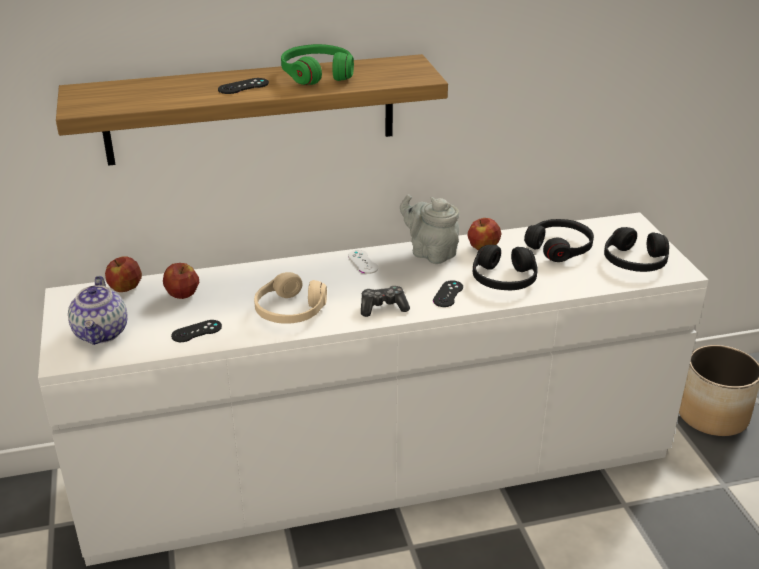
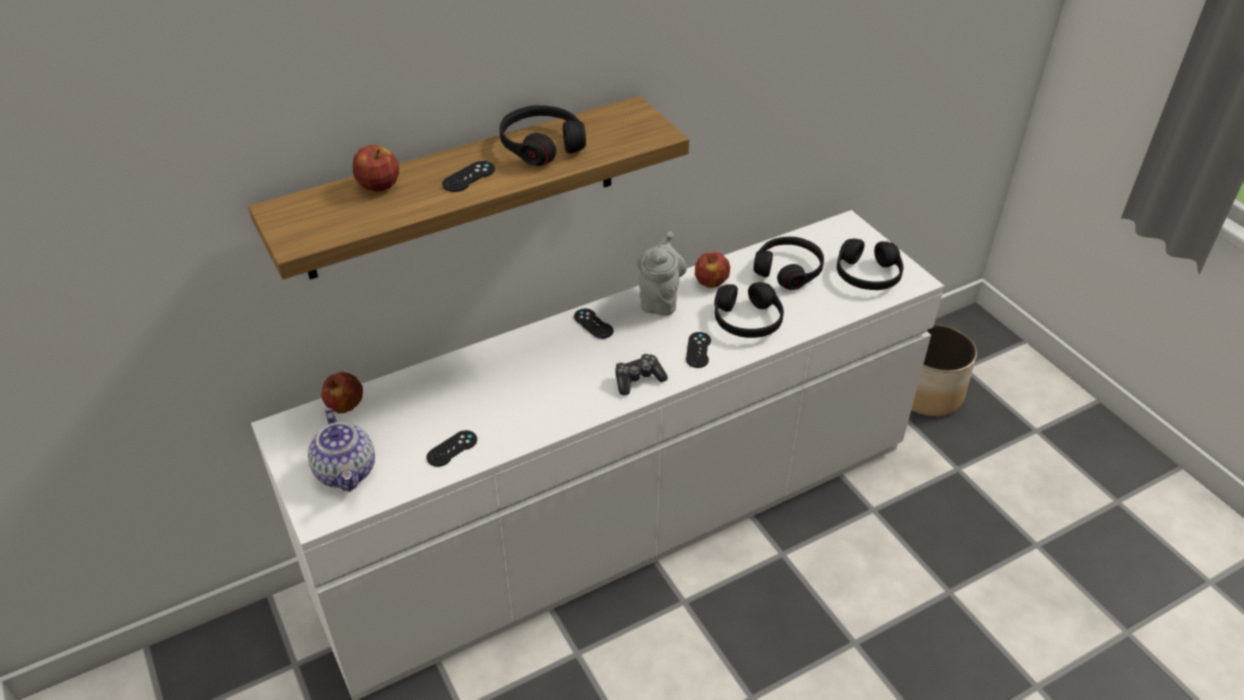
camera: 15 degrees left, 10 degrees up
apple [163,263,199,299] -> apple moved to [353,145,399,192]
beige headphones [254,272,327,324] -> none
green headphones [281,44,354,85] -> black headphones [500,105,586,166]
white game controller [348,250,378,274] -> black game controller [574,309,613,339]
grey teapot [400,194,459,264] -> grey teapot turned 75 degrees clockwise [637,232,687,316]

